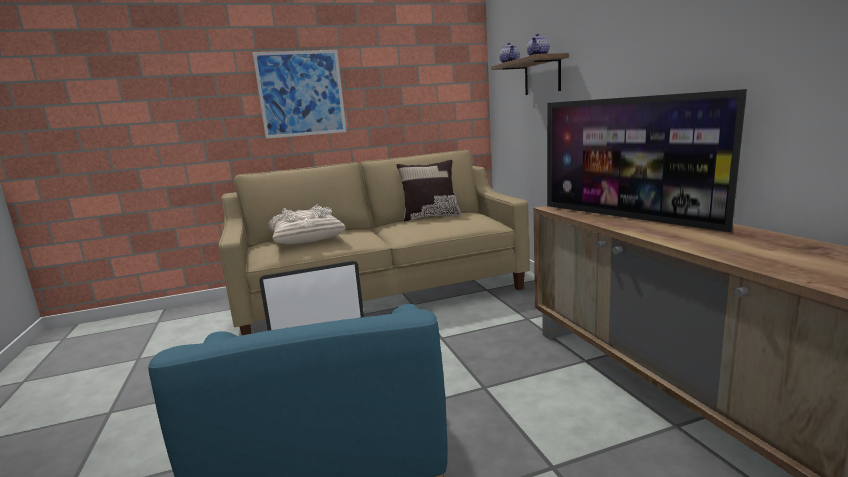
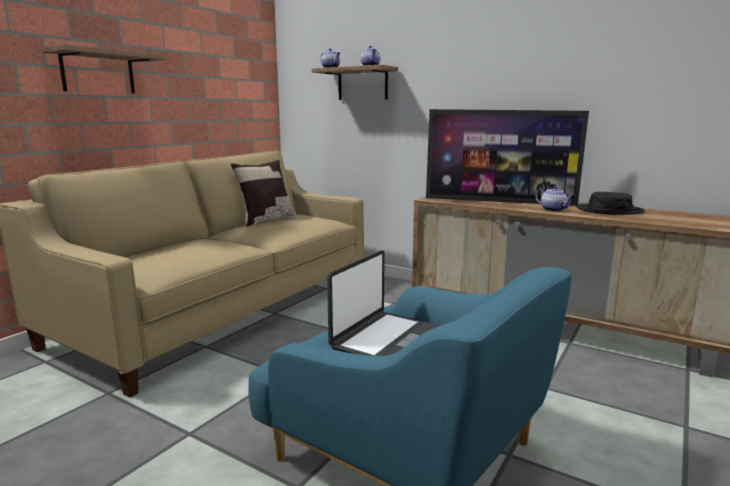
camera: 40 degrees left, 0 degrees up
picture [253,50,346,139] -> shelf [41,44,166,93]
beige pillow [267,205,346,244] -> none
none -> teapot [535,186,575,212]
none -> black hat [576,192,645,215]

